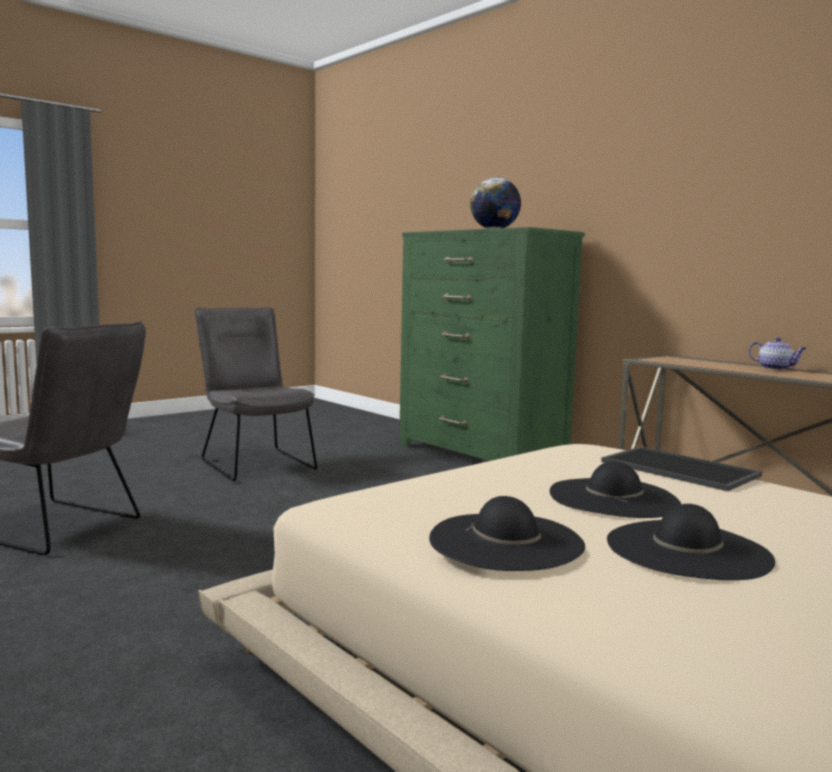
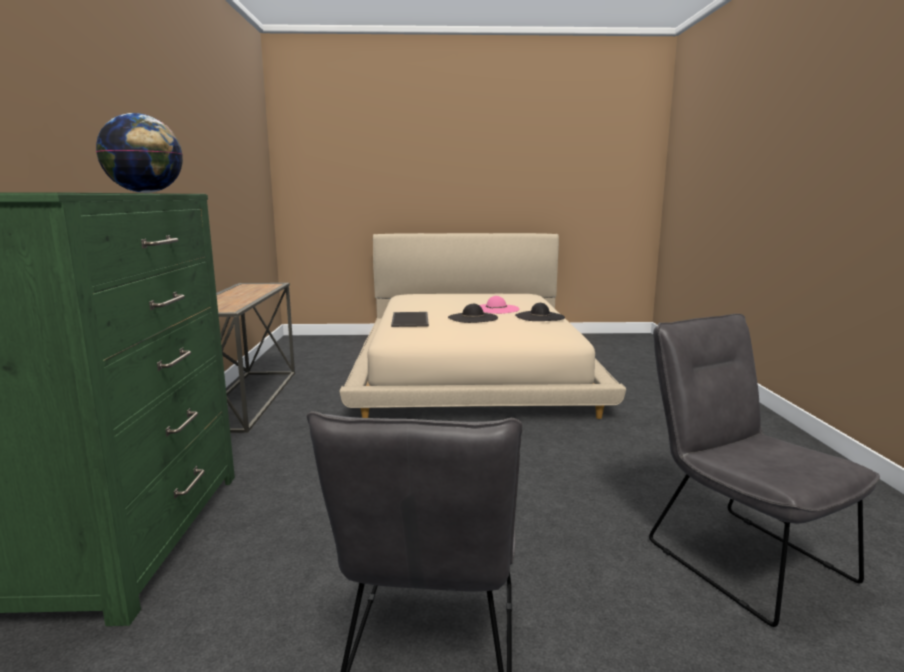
camera: 140 degrees left, 5 degrees up
black hat [607,504,775,580] -> pink hat [480,296,519,314]
teapot [749,337,806,370] -> none

